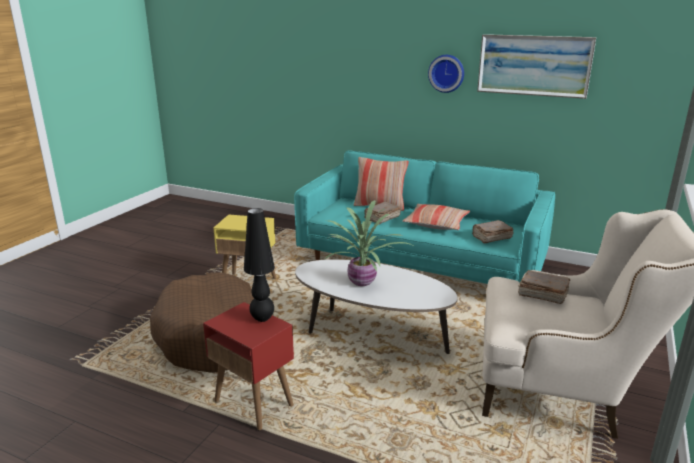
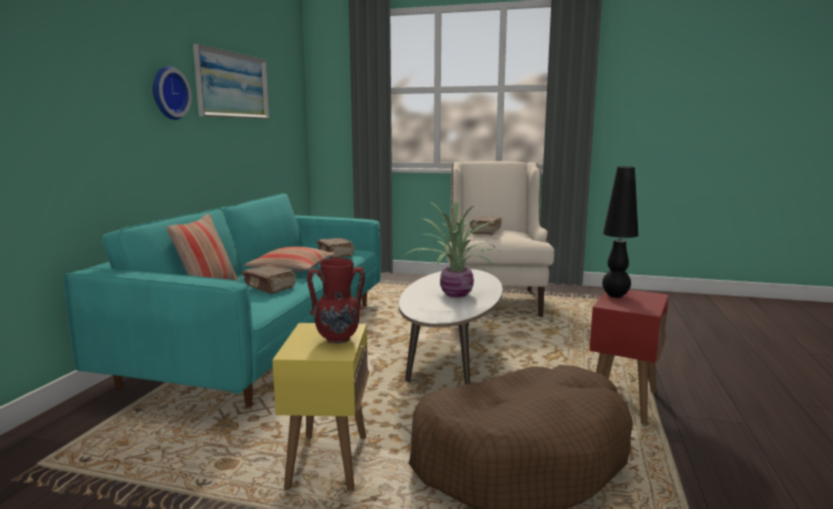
camera: 100 degrees left, 10 degrees down
none -> red vase [307,258,365,344]

